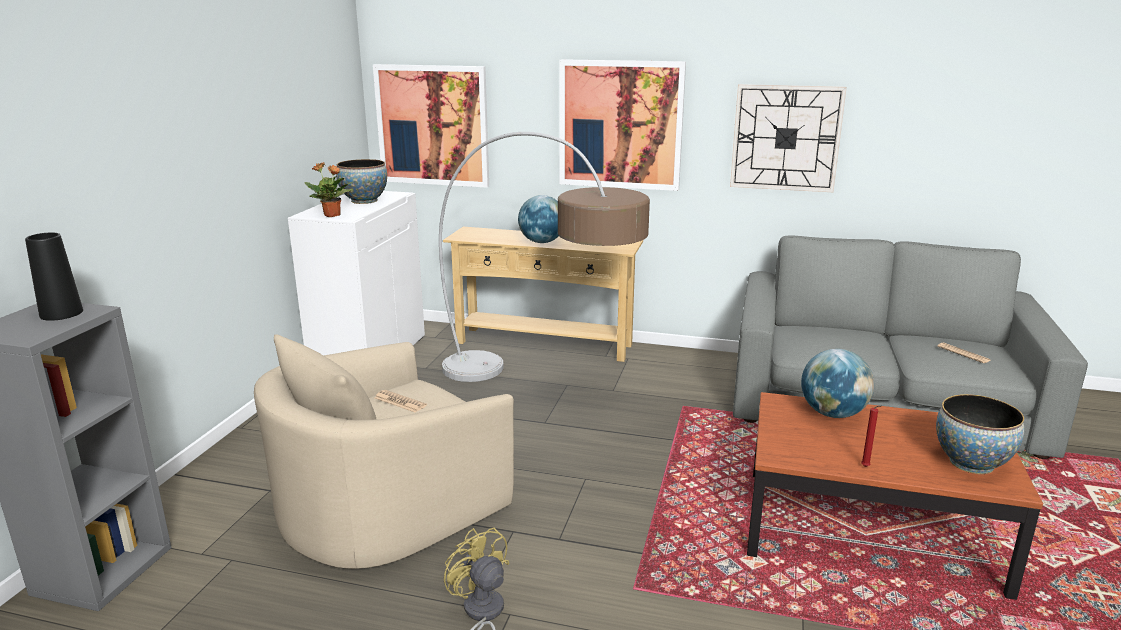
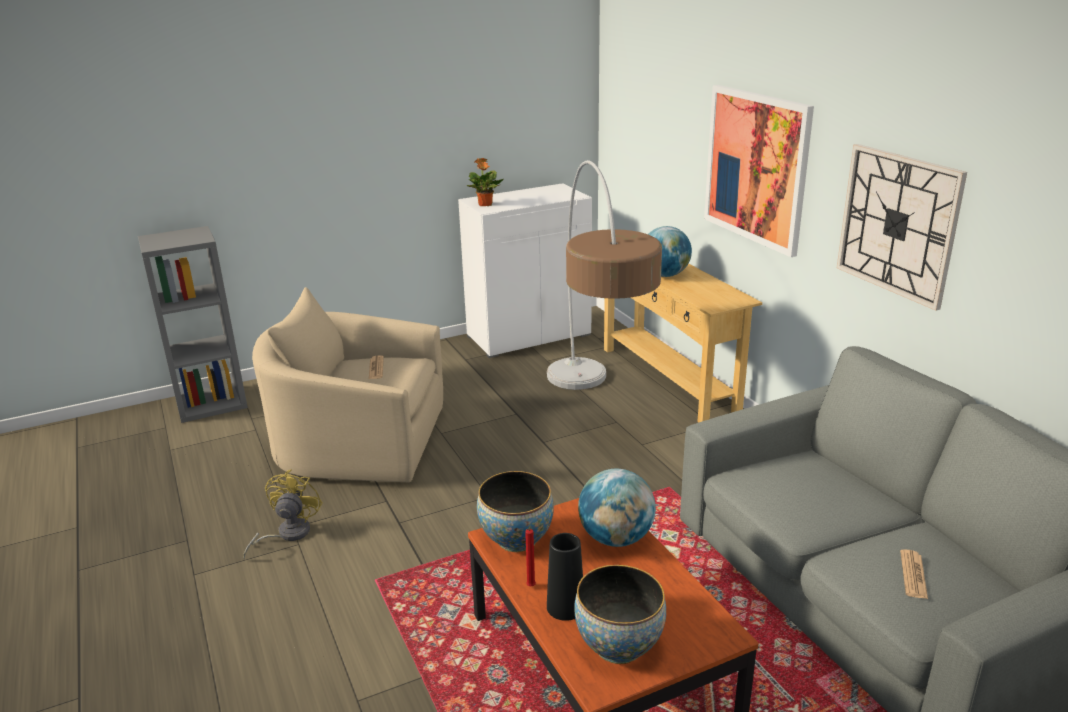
camera: 50 degrees right, 5 degrees up
black vase [25,233,83,321] -> black vase moved to [547,533,583,621]
bowl [336,159,387,204] -> bowl moved to [477,471,554,552]
picture [373,64,489,188] -> none

